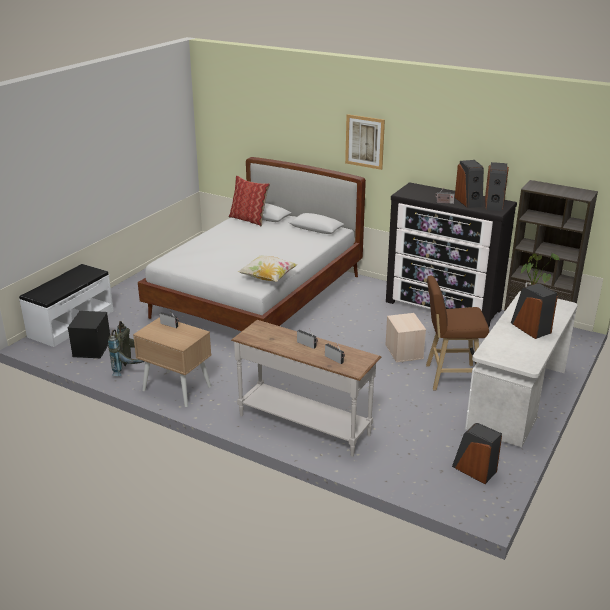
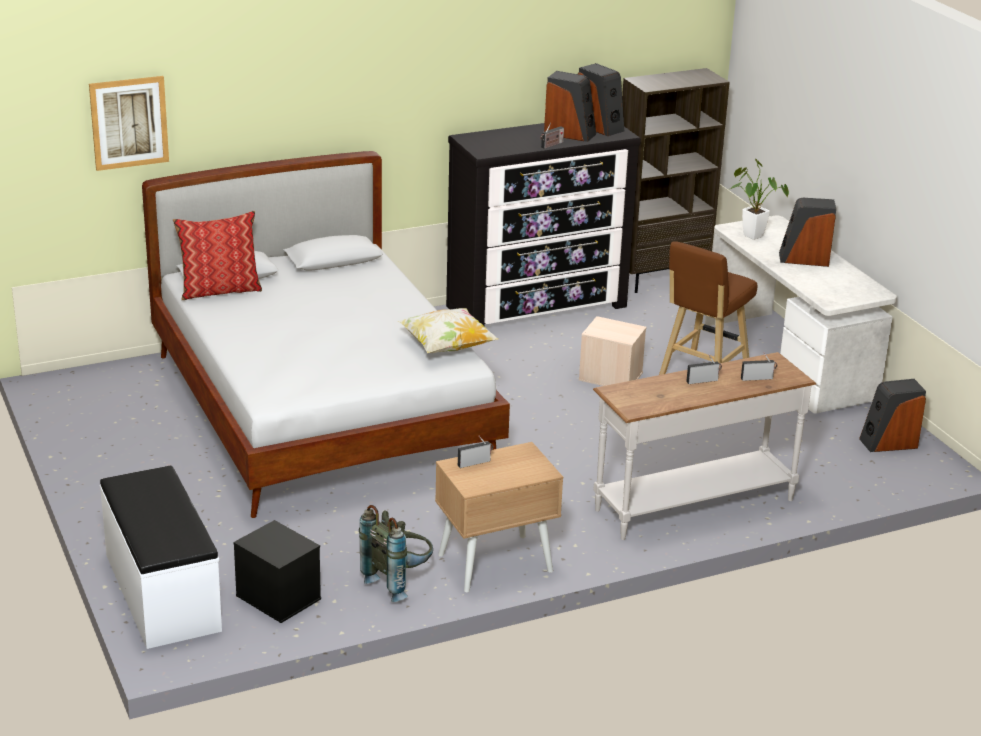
camera: 55 degrees left, 0 degrees up
picture [345,114,385,170] -> picture moved to [89,76,169,171]

